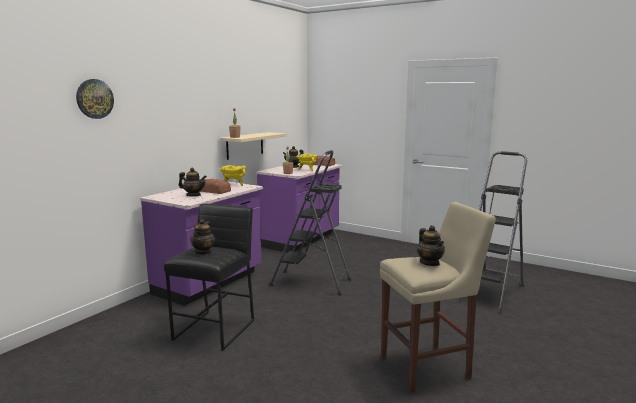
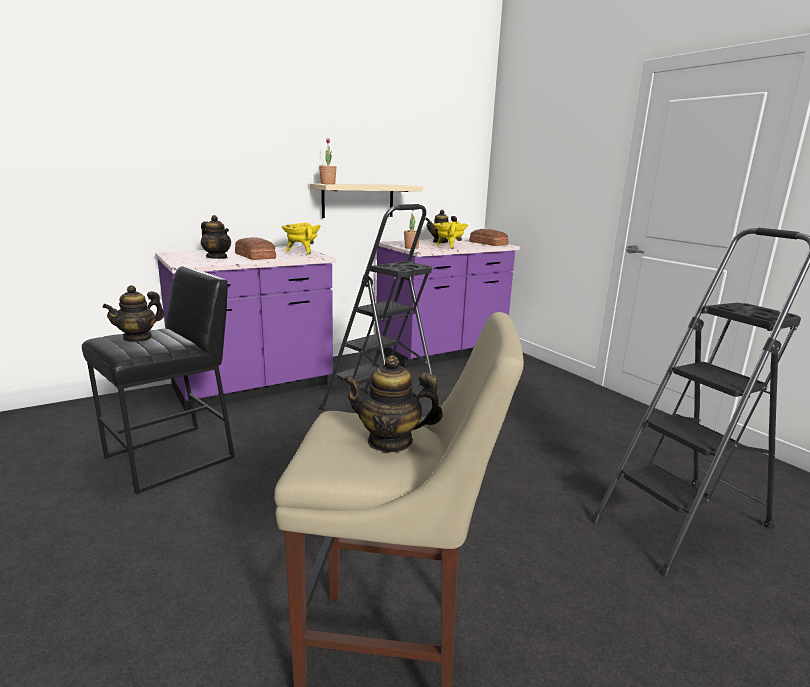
camera: 25 degrees right, 5 degrees up
wall clock [76,79,114,119] -> none
teapot [417,225,445,266] -> teapot turned 90 degrees clockwise [342,355,443,453]

